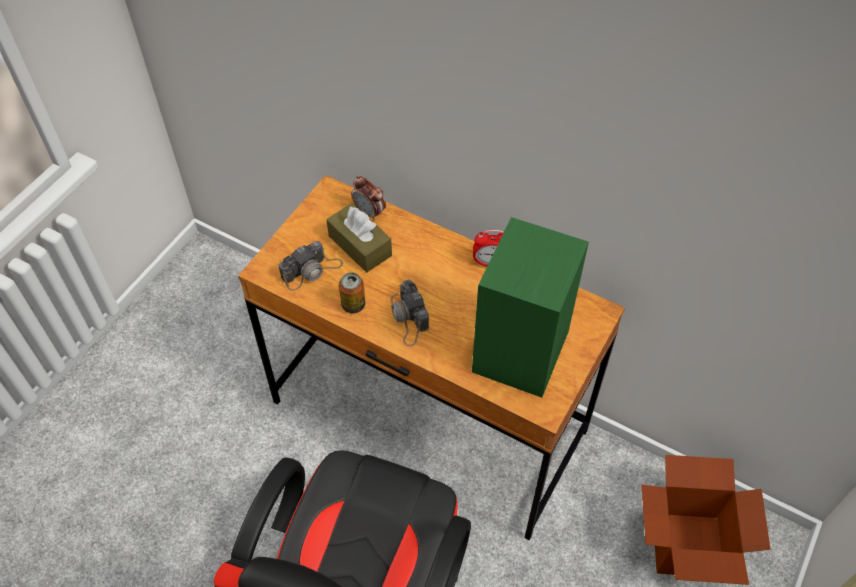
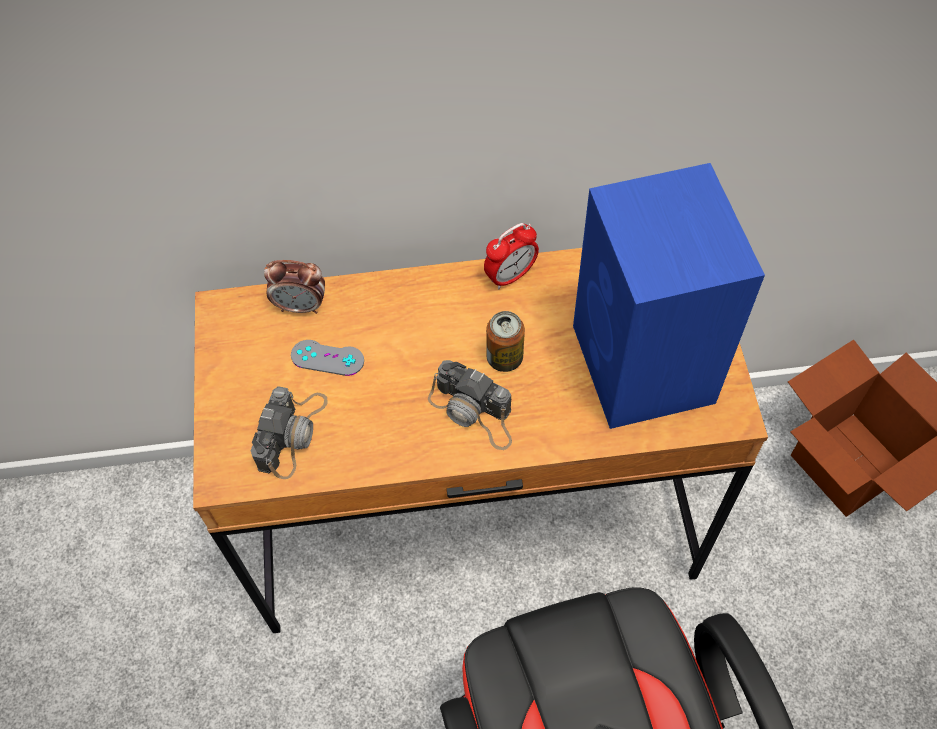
camera: 35 degrees left, 5 degrees up
brown tissue box [326,203,392,272] -> grey game controller [291,340,364,376]
can [339,272,365,313] -> can moved to [486,311,525,372]
green speaker [472,217,589,398] -> blue speaker [573,163,765,429]

